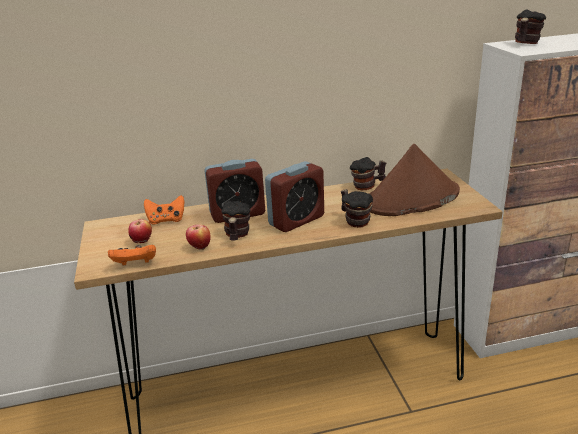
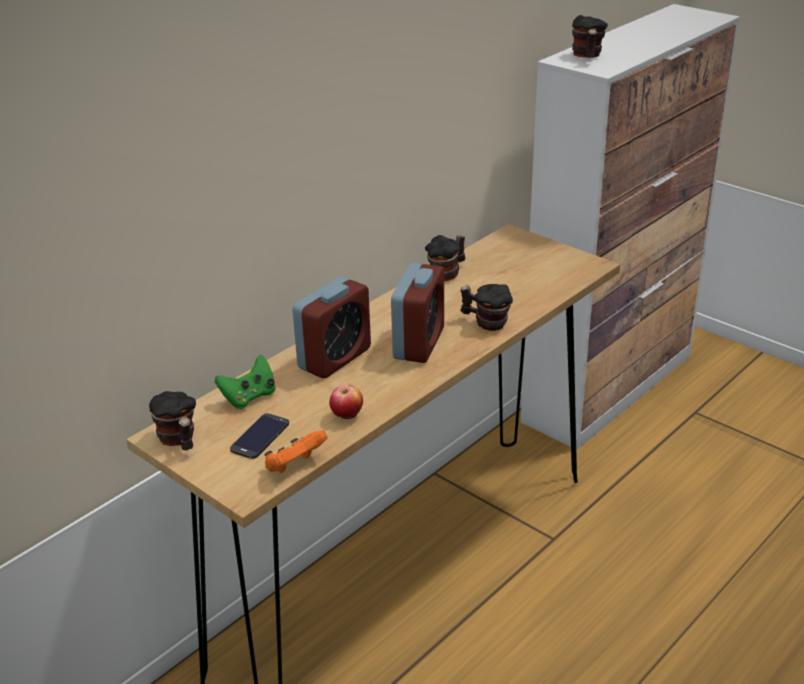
camera: 35 degrees left, 5 degrees up
apple [128,219,152,243] -> phone [230,413,289,459]
orange game controller [144,195,184,225] -> green game controller [215,355,276,409]
mug [221,201,250,241] -> mug moved to [149,391,196,451]
brown hat [369,144,460,216] -> none

